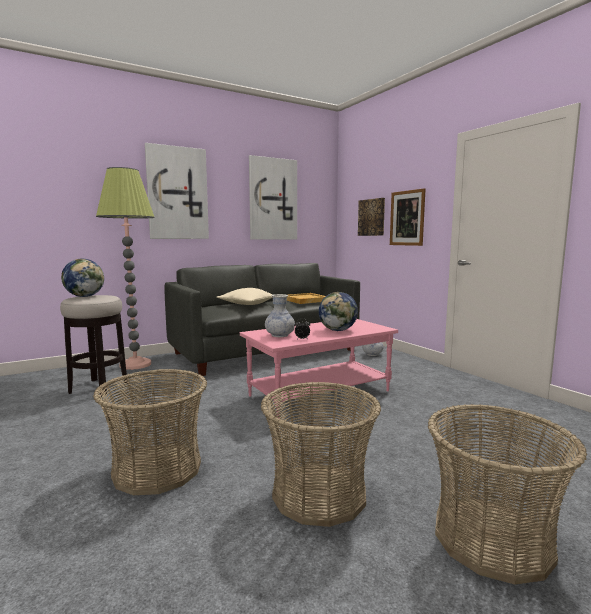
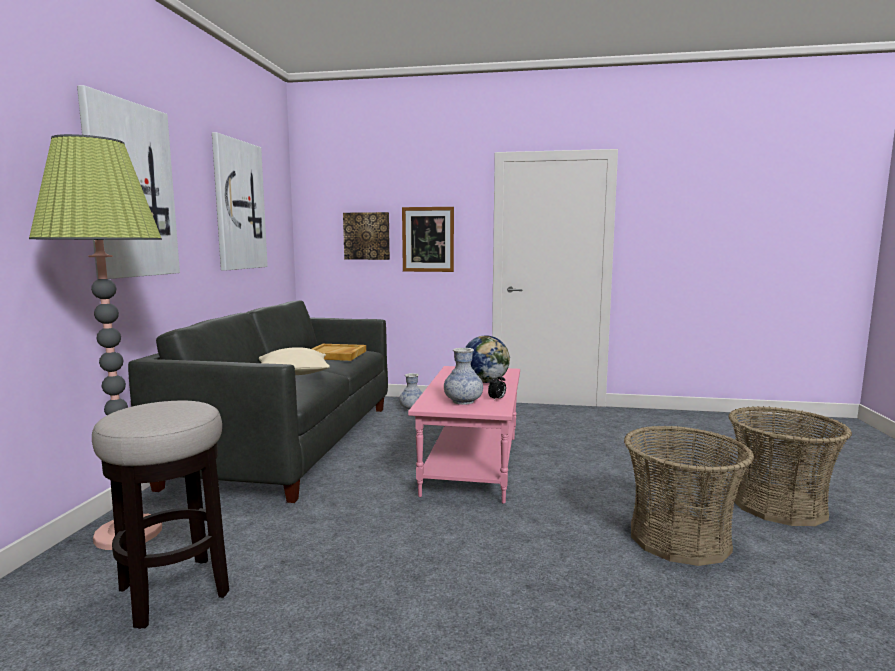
camera: 50 degrees left, 0 degrees up
globe [61,259,104,297] -> none
basket [93,369,207,495] -> none

